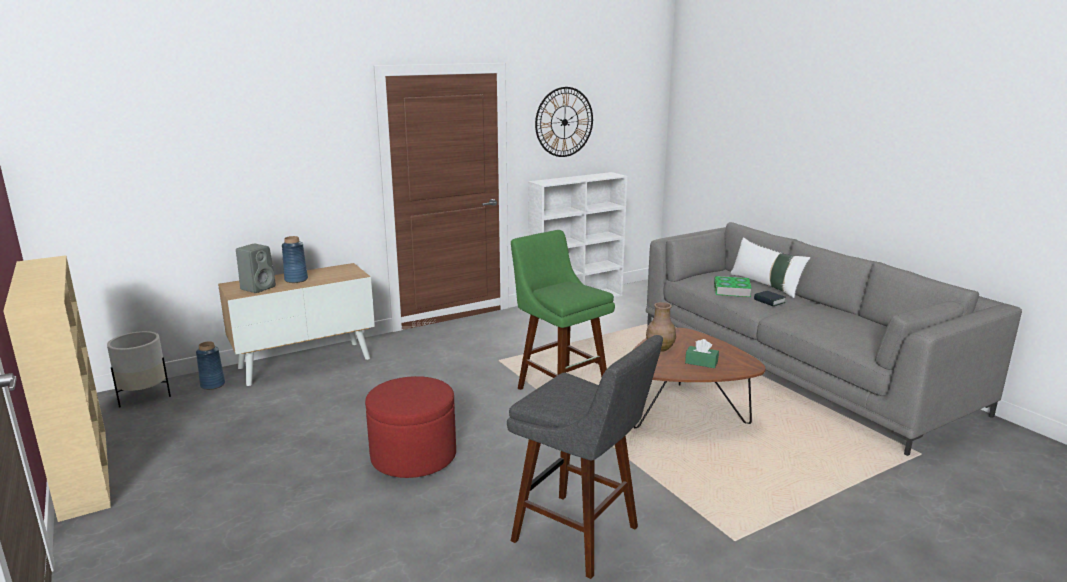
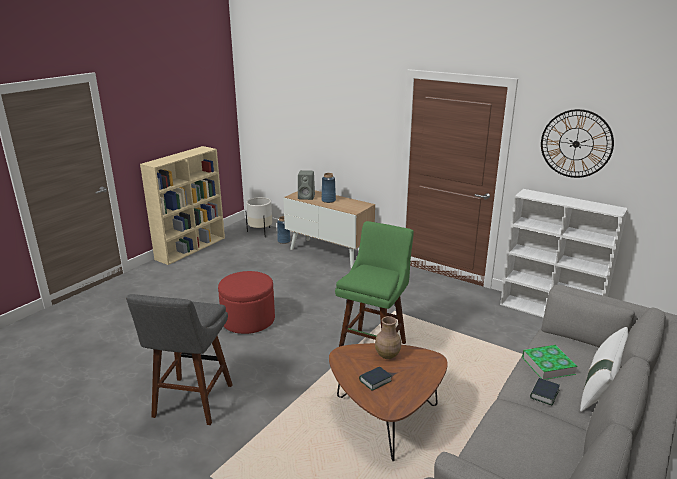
camera: 65 degrees right, 5 degrees up
green tissue box [685,339,719,368] -> book [359,366,392,391]

